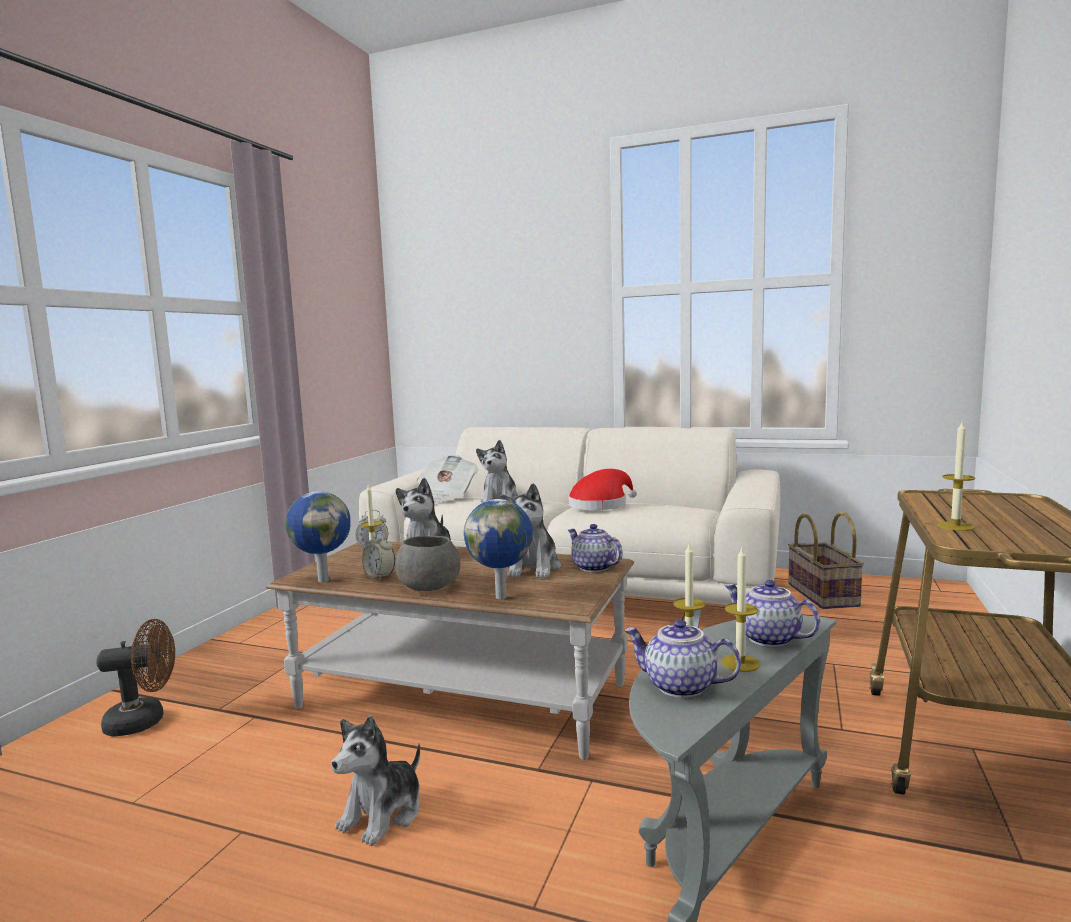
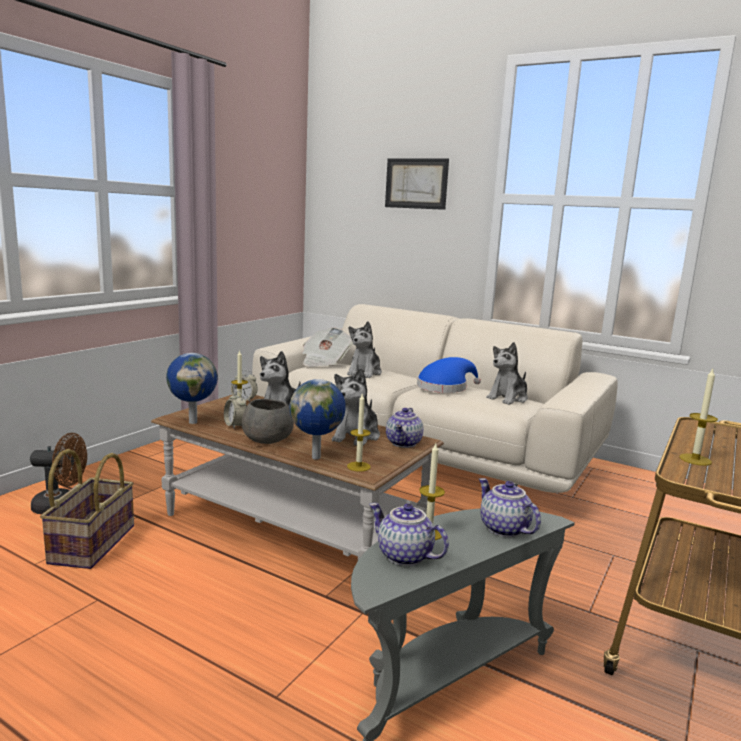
camera: 10 degrees right, 5 degrees up
plush toy [331,716,420,846] -> plush toy moved to [486,342,528,405]
red hat [568,469,637,510] -> blue hat [417,357,481,393]
teapot [568,524,623,572] -> teapot turned 135 degrees counterclockwise [386,408,423,448]
candle [721,548,760,672] -> candle moved to [347,394,371,472]
basket [788,512,864,609] -> basket moved to [40,449,134,569]
none -> picture [385,158,449,210]

